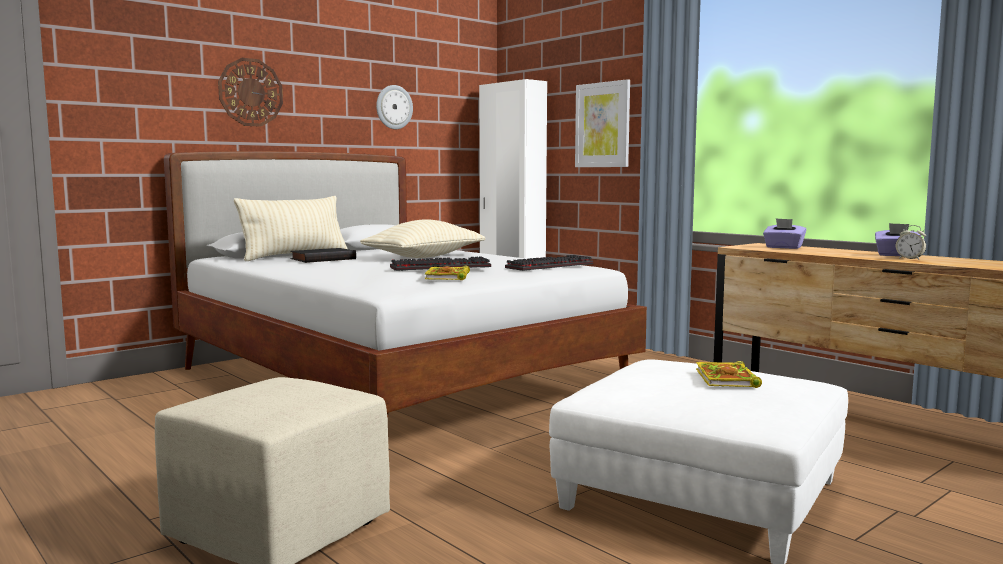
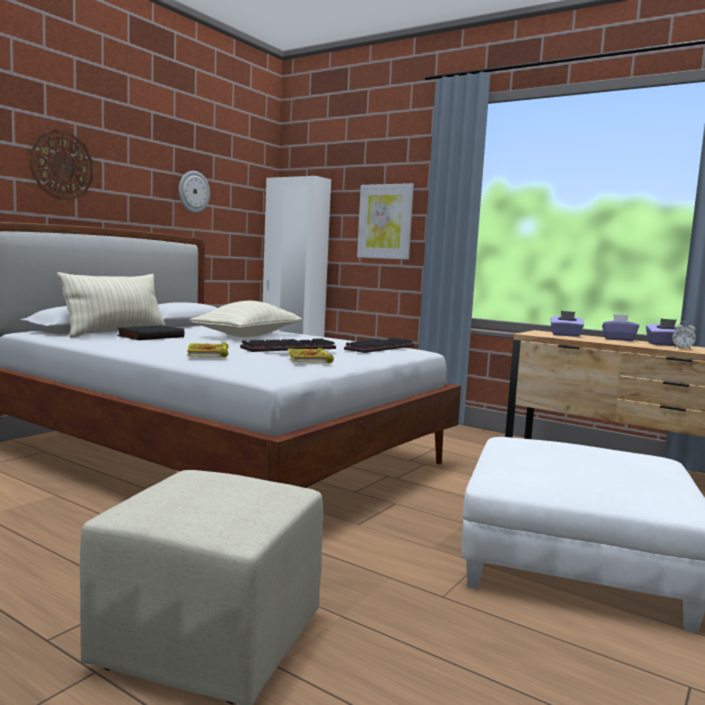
camera: 15 degrees left, 0 degrees up
book [696,361,762,388] -> book moved to [187,343,228,358]
none -> purple tissue box [602,314,639,341]

